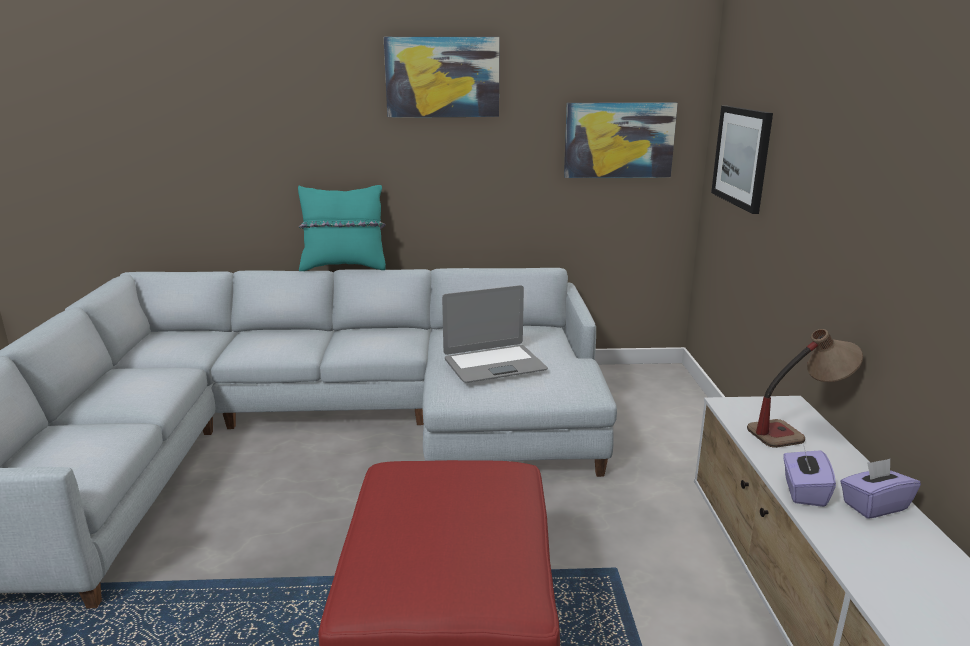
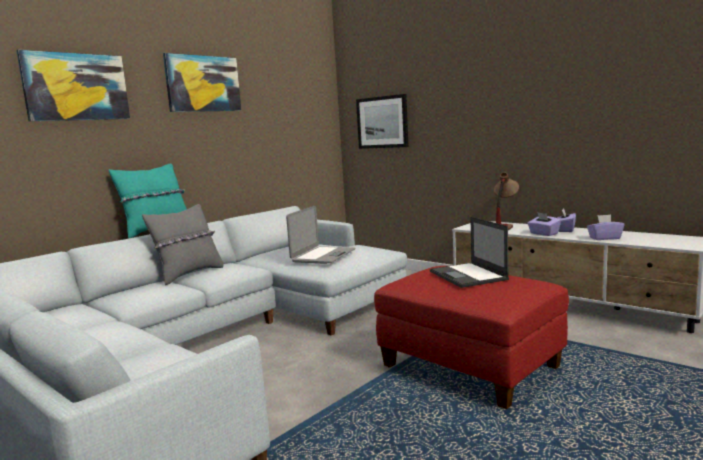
camera: 45 degrees left, 10 degrees down
picture [564,102,678,178] -> picture moved to [16,49,130,121]
none -> grey pillow [142,204,223,285]
none -> laptop [430,217,509,288]
none -> purple tissue box [587,214,624,240]

